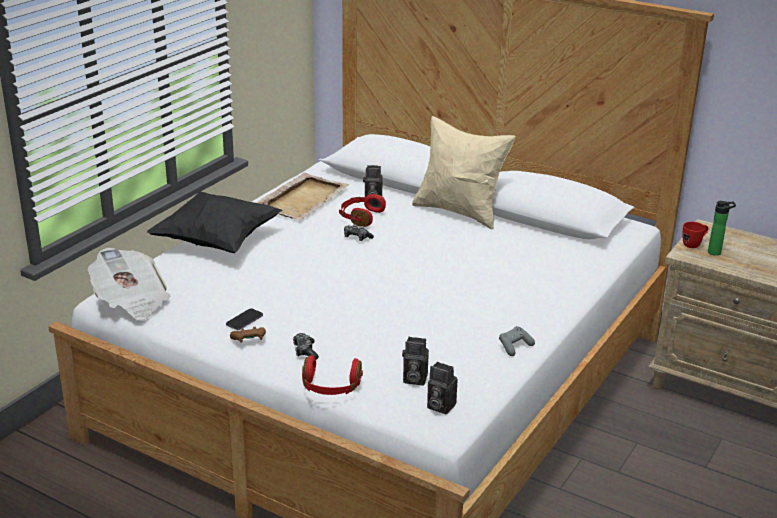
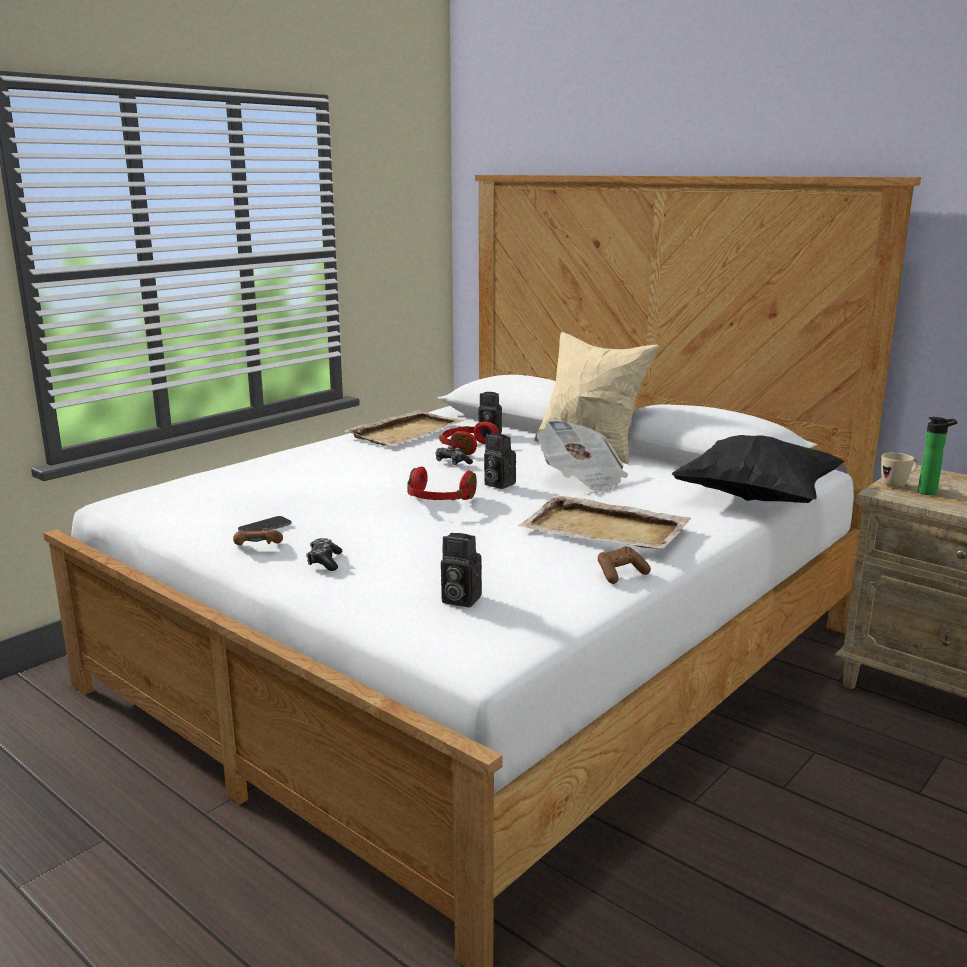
camera: 10 degrees right, 10 degrees down
newspaper [88,248,171,320] -> newspaper moved to [537,419,628,494]
black pillow [147,192,282,253] -> black pillow moved to [671,435,845,503]
red headphones [302,355,363,395] -> red headphones moved to [407,466,477,500]
camera [427,362,458,414] -> camera moved to [484,433,516,489]
grey game controller [499,326,535,356] -> brown game controller [598,546,651,584]
red mug [683,222,708,248] -> beige mug [881,452,918,487]
none -> beige tray [518,495,691,549]

